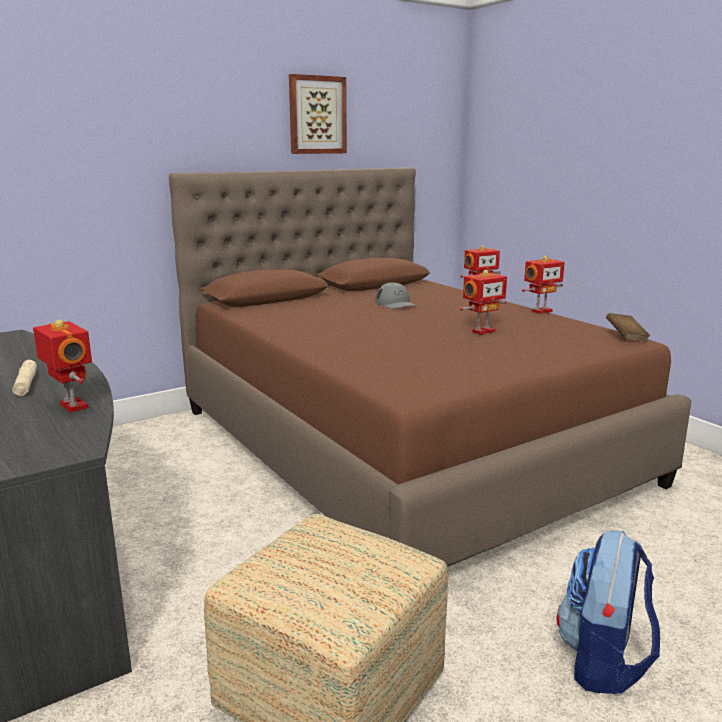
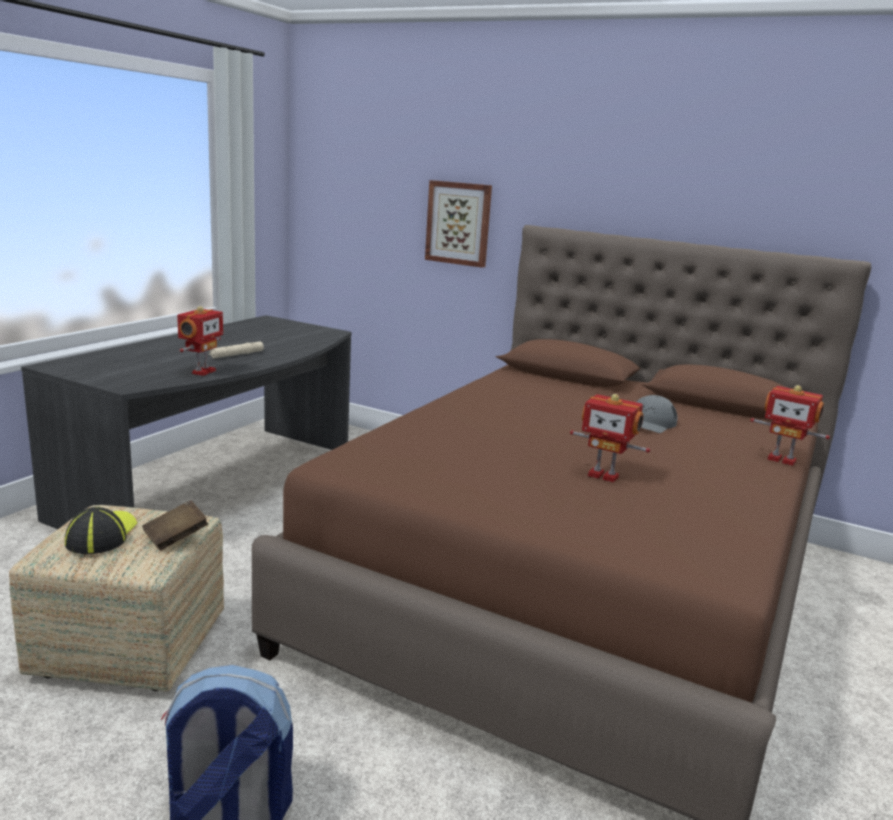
camera: 60 degrees right, 0 degrees up
picture [289,74,347,154] -> picture moved to [425,180,492,268]
toy robot [522,256,565,314] -> none
brown book [606,313,650,341] -> brown book moved to [142,500,208,550]
none -> cap [65,507,137,554]

